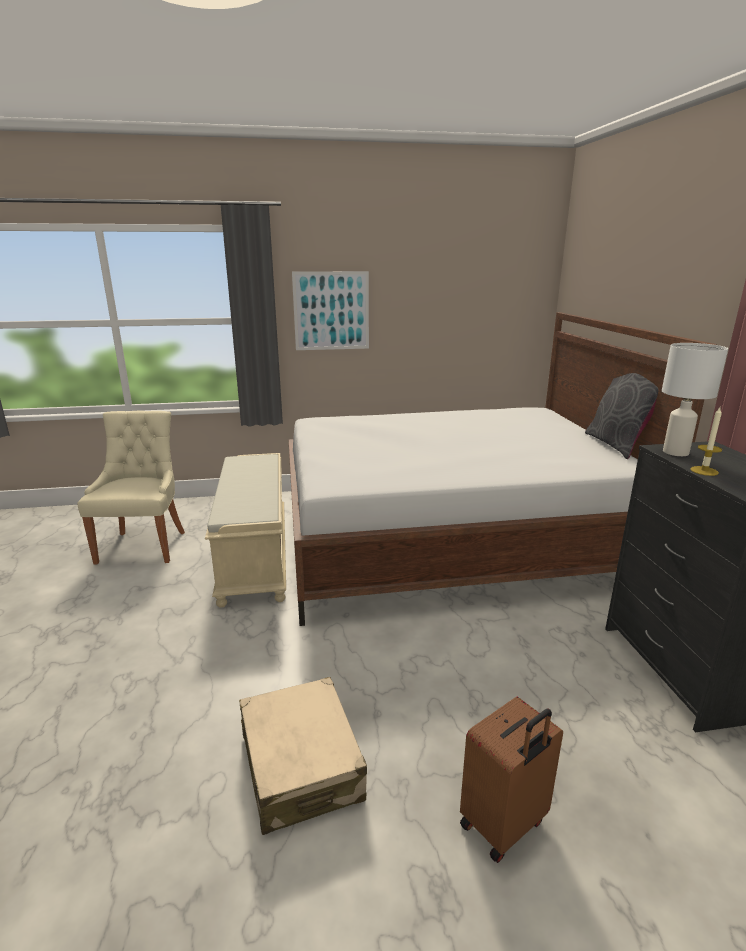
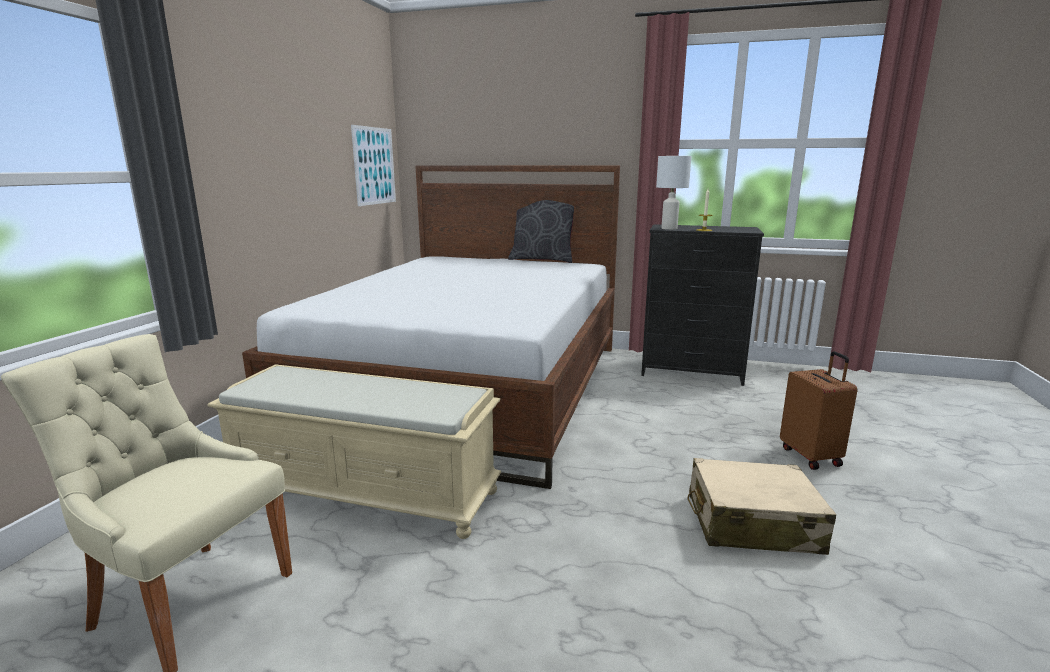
camera: 65 degrees left, 5 degrees down
picture [292,271,369,350] -> picture moved to [351,125,396,206]

